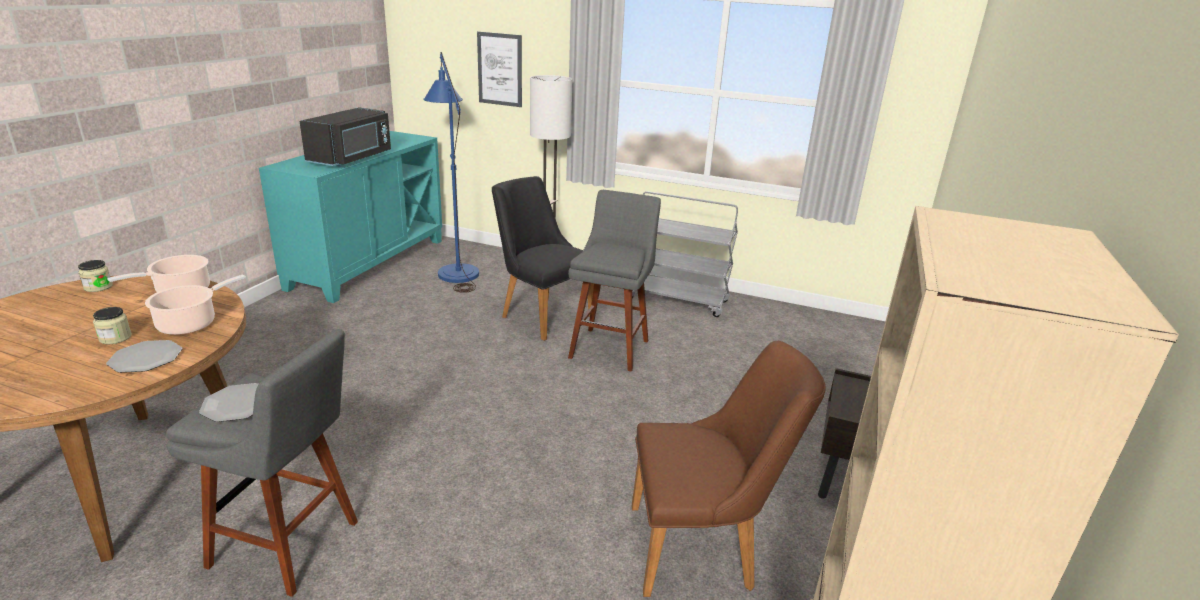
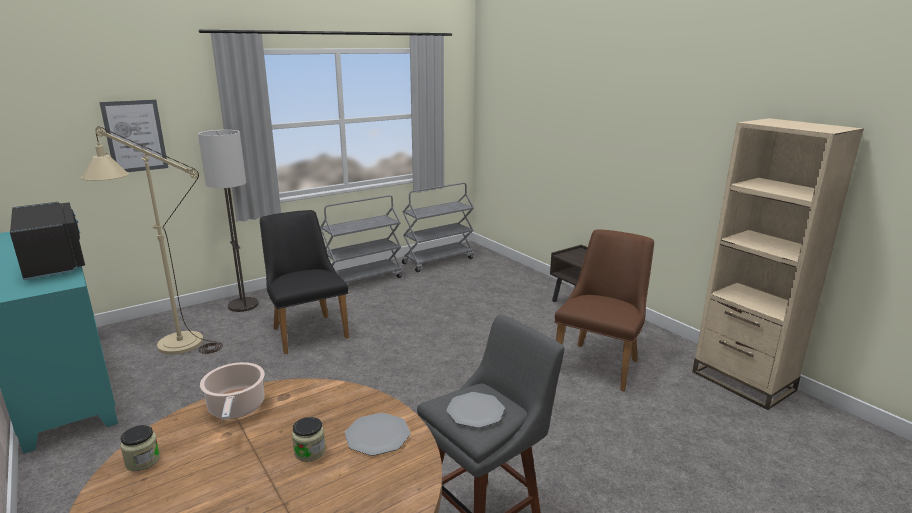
camera: 55 degrees left, 5 degrees down
cooking pot [145,275,246,335] -> none
blue floor lamp [423,52,479,293] -> beige floor lamp [81,127,223,355]
black chair [492,176,594,341] -> black chair turned 75 degrees clockwise [260,210,349,354]
grey stool [568,190,661,372] -> none
none -> grey cart [402,183,474,272]

